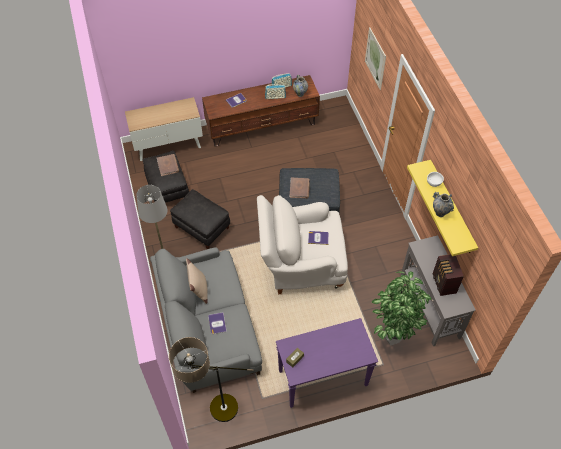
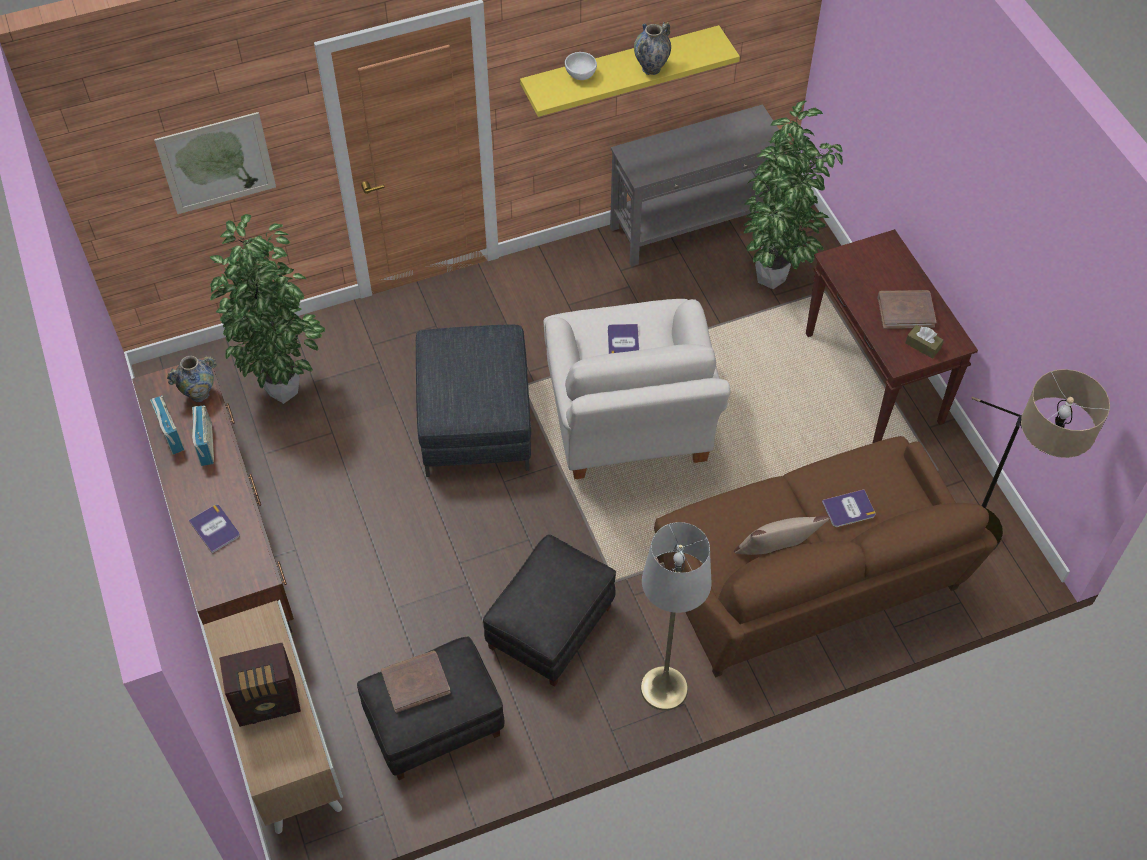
camera: 95 degrees left, 0 degrees up
grey sofa [150,247,262,393] -> brown sofa [654,436,997,678]
purple console table [276,318,378,408] -> brown console table [806,229,978,443]
brown book [290,178,310,199] -> brown book moved to [878,290,936,329]
radio [433,254,464,296] -> radio moved to [219,643,301,727]
none -> potted plant [210,214,325,404]

